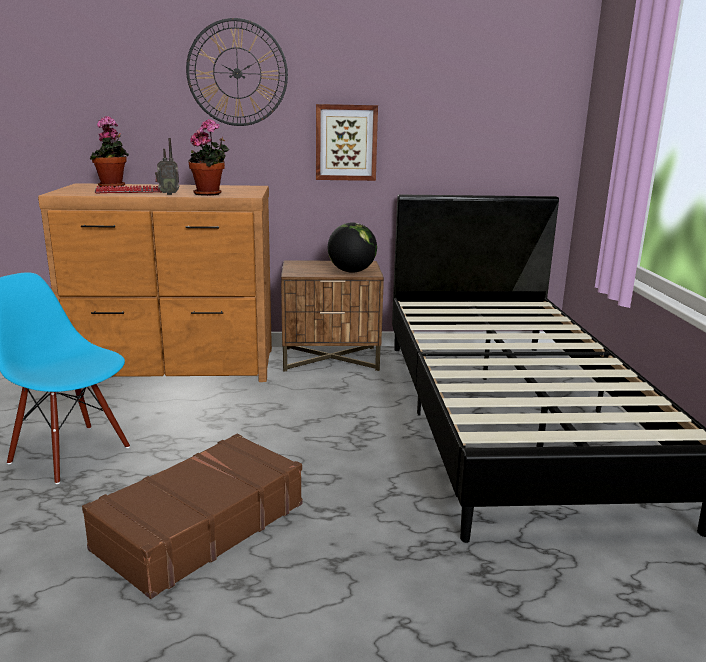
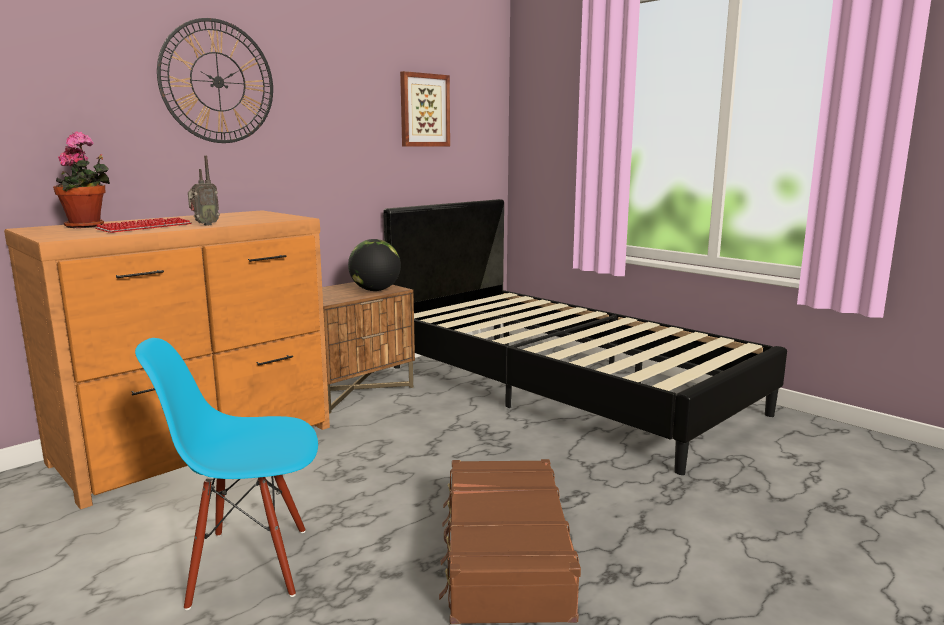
camera: 40 degrees left, 5 degrees down
potted plant [188,119,230,196] -> none
picture [316,104,378,181] -> picture moved to [400,71,450,147]

